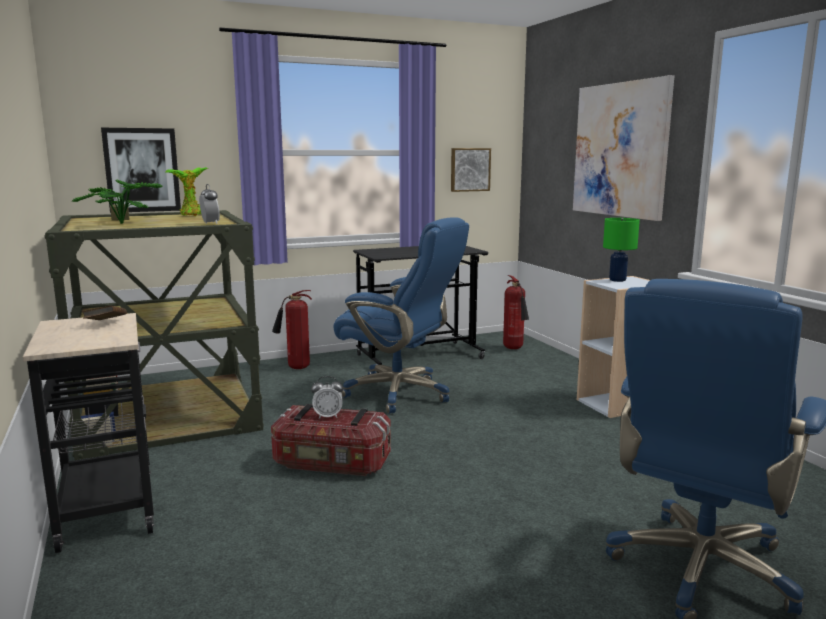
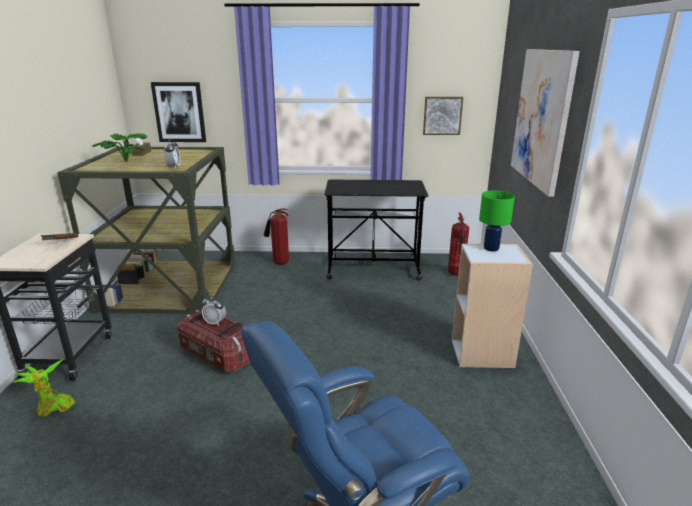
camera: 25 degrees right, 10 degrees up
potted plant [166,167,209,216] -> potted plant moved to [11,359,75,417]
blue office chair [333,217,469,414] -> none

